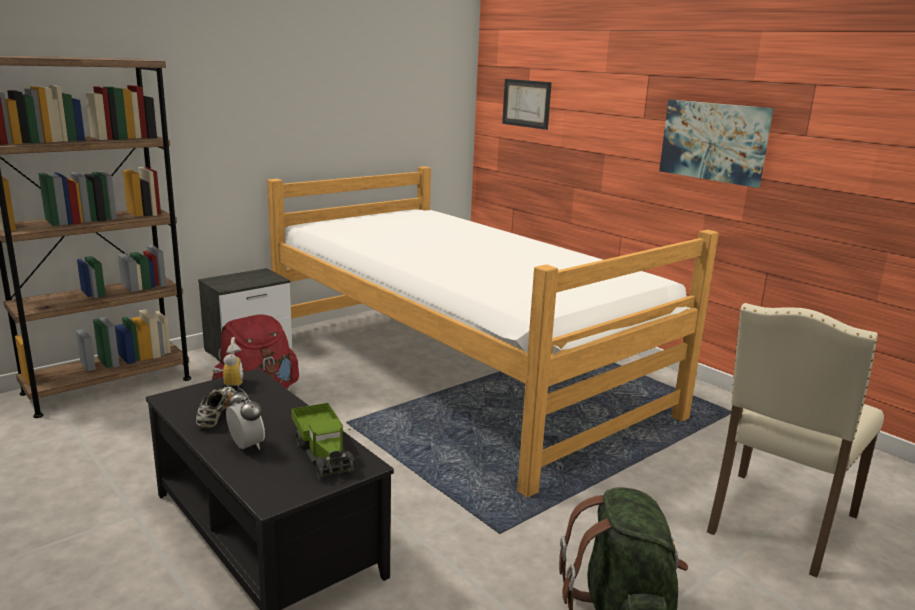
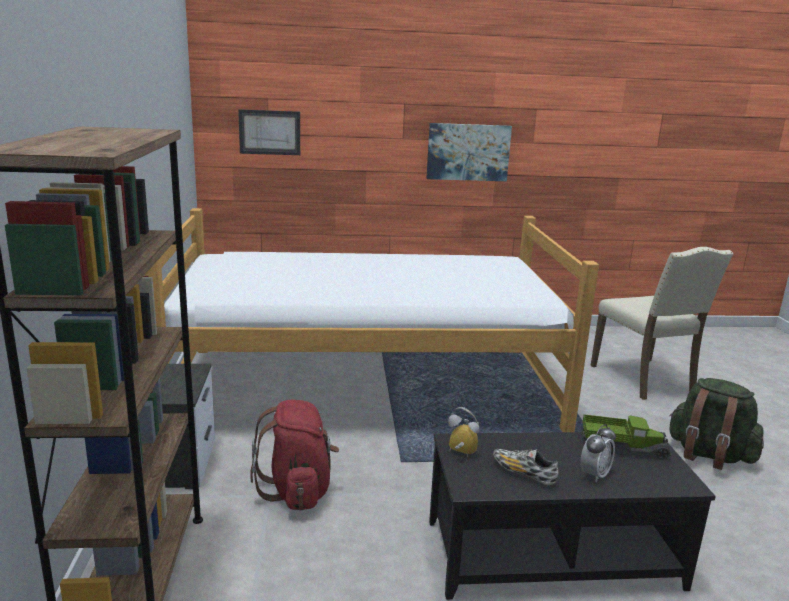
camera: 55 degrees left, 0 degrees up
alarm clock [226,388,265,450] -> alarm clock turned 135 degrees clockwise [581,424,616,482]

